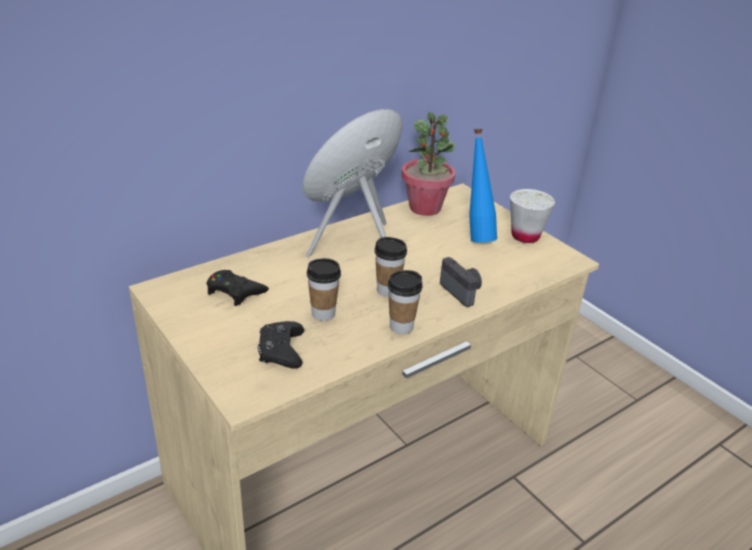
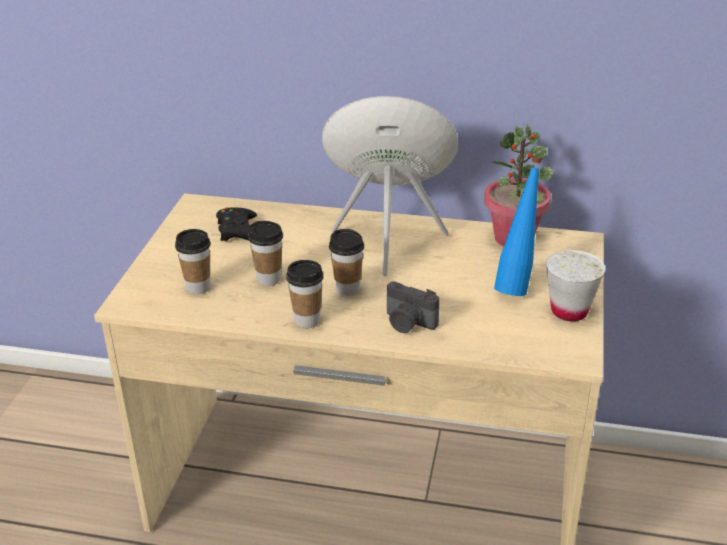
camera: 50 degrees right, 0 degrees up
black game controller [258,321,304,369] -> cup [175,229,211,294]
camera [440,257,482,307] -> camera turned 105 degrees clockwise [387,281,439,333]

